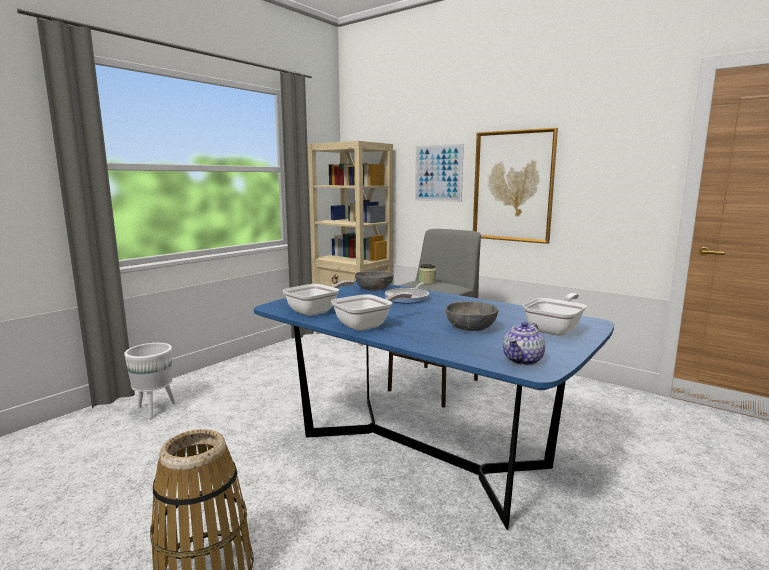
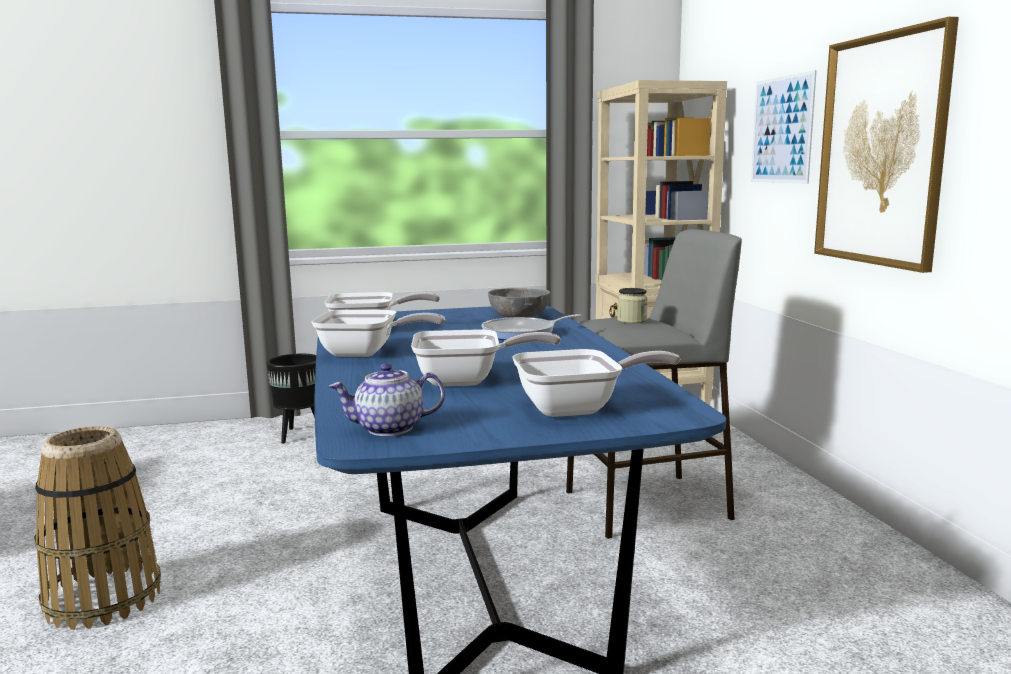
camera: 40 degrees right, 0 degrees up
white planter [124,343,176,419] -> black planter [266,353,316,444]
grey bowl [445,301,499,331] -> frying pan [411,329,561,386]

